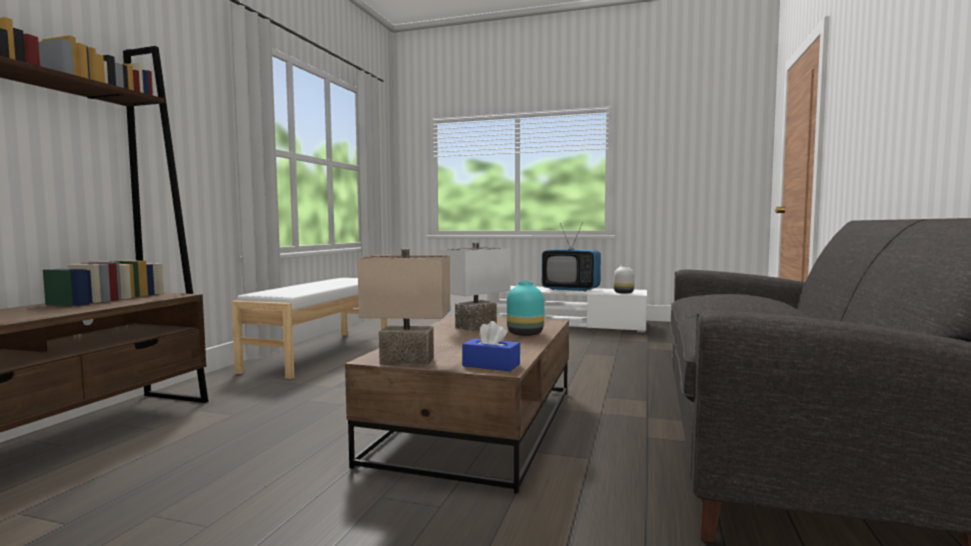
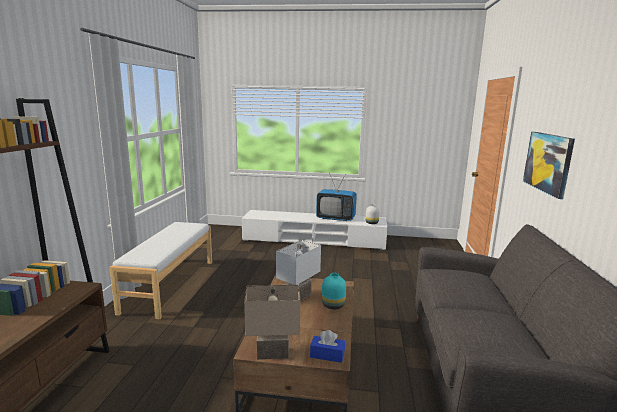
camera: 10 degrees left, 10 degrees up
none -> picture [523,132,575,199]

